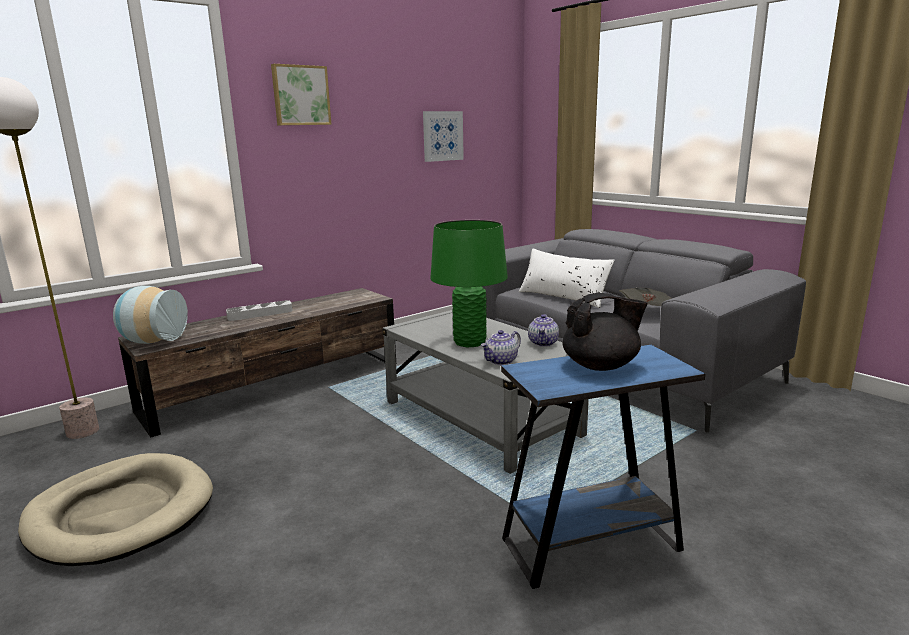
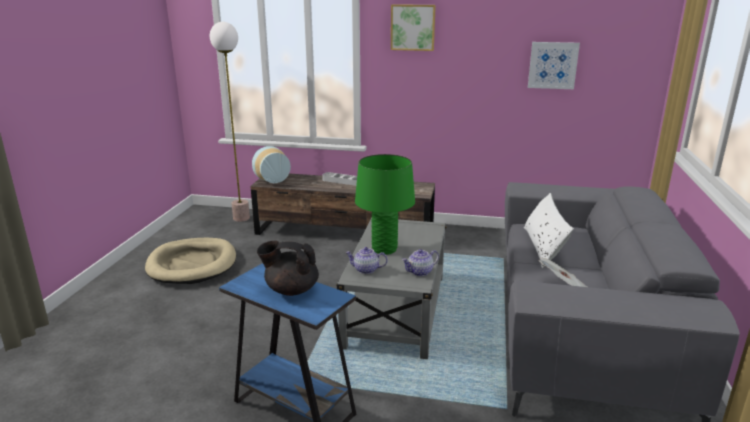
camera: 50 degrees right, 5 degrees up
black teapot [562,293,647,371] -> black teapot turned 150 degrees clockwise [257,241,319,296]

